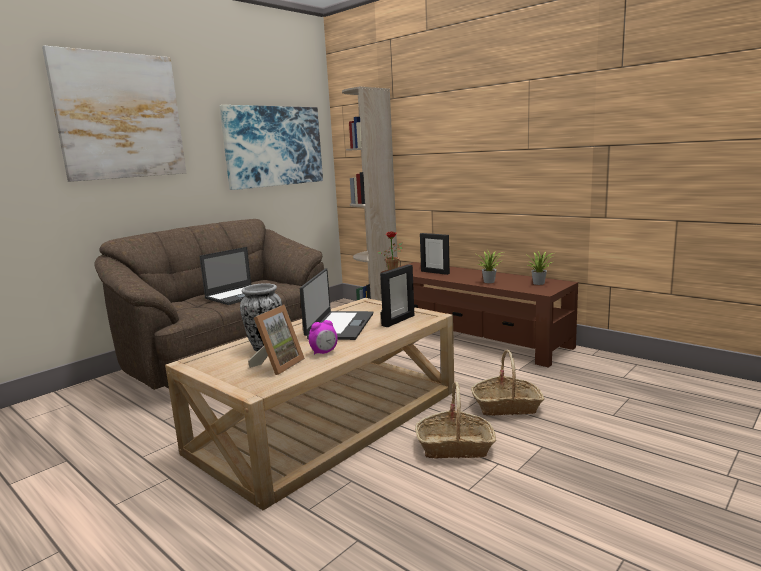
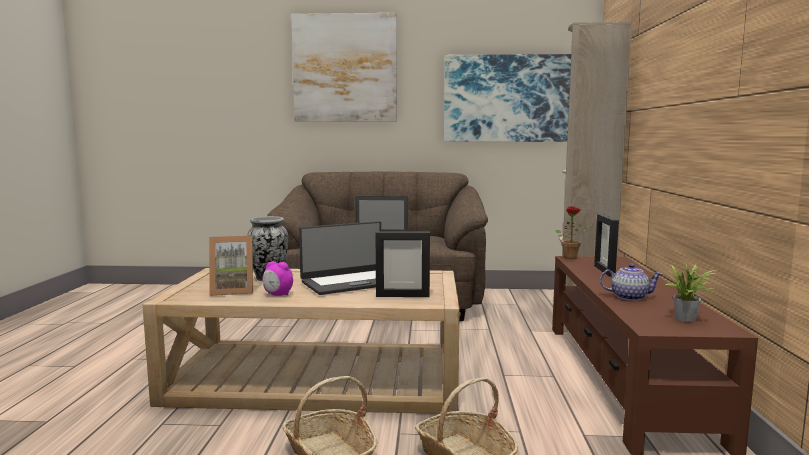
camera: 50 degrees right, 5 degrees down
potted plant [477,251,503,283] -> teapot [600,264,663,301]

